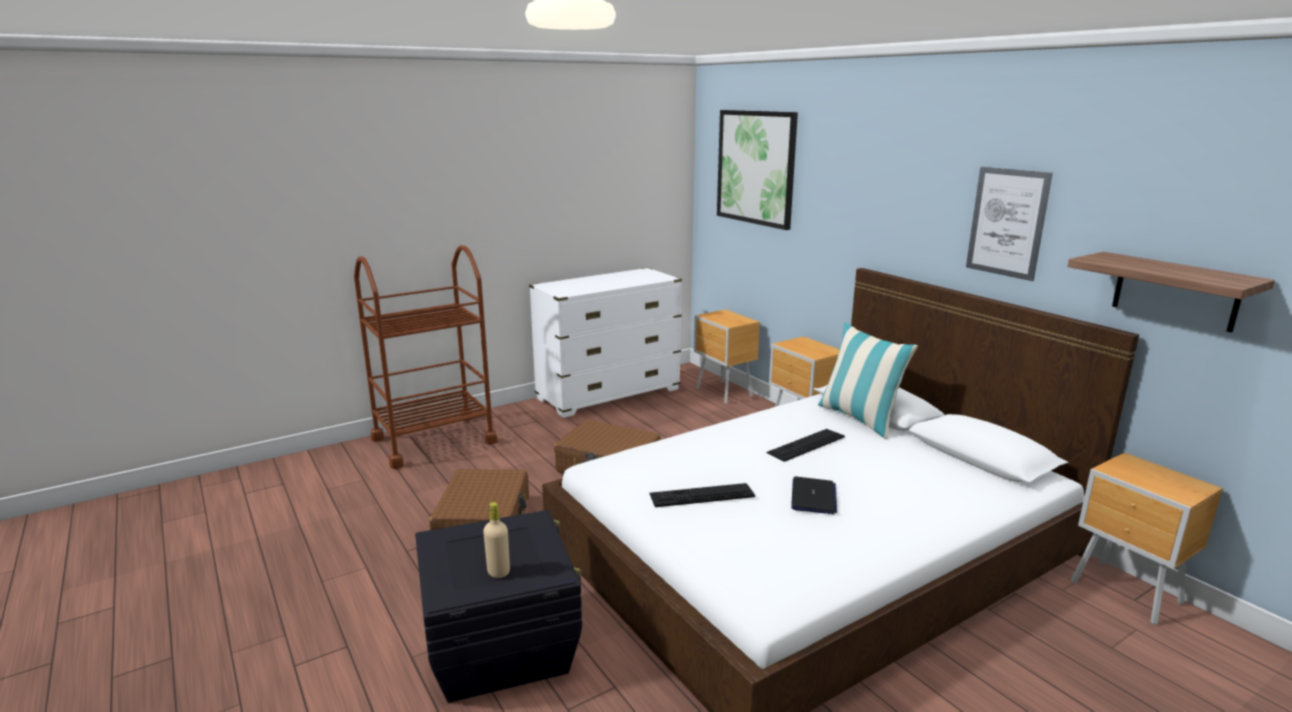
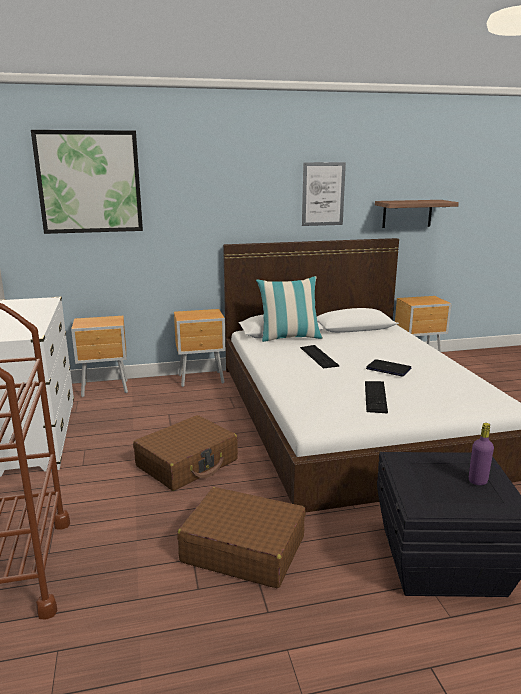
camera: 70 degrees left, 0 degrees up
beige bottle [483,502,510,578] -> purple bottle [469,423,494,485]

